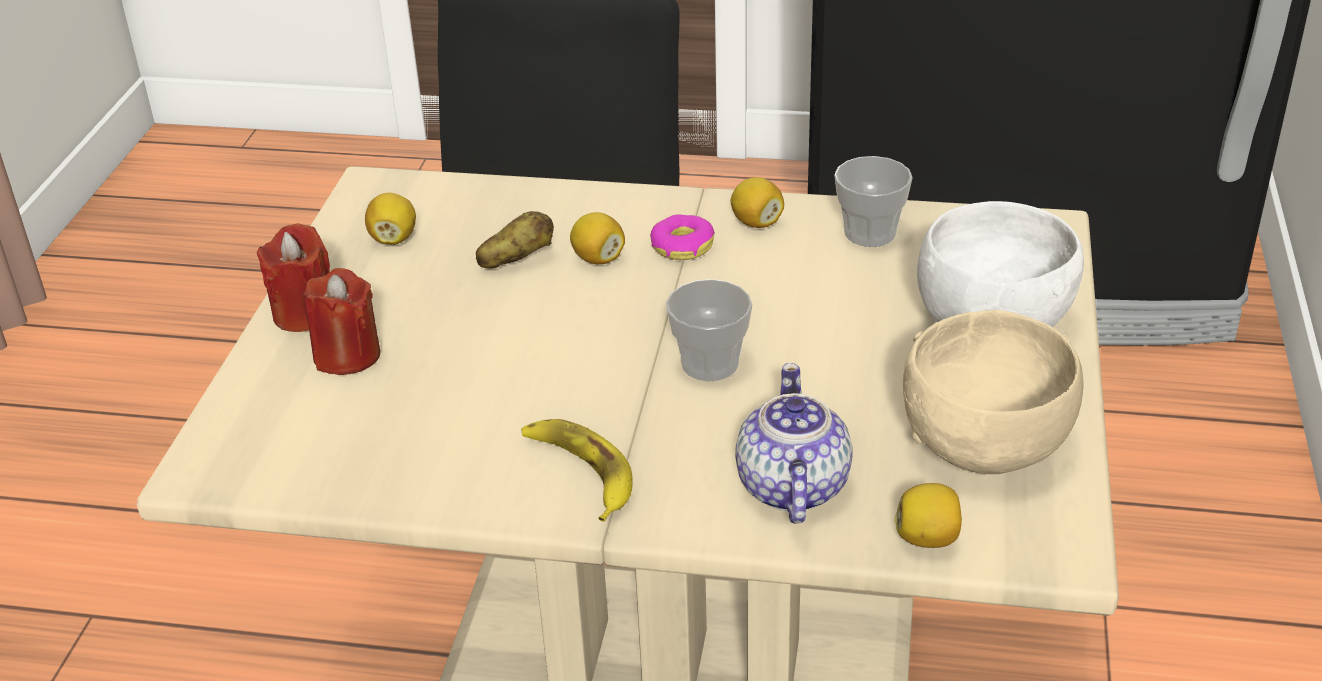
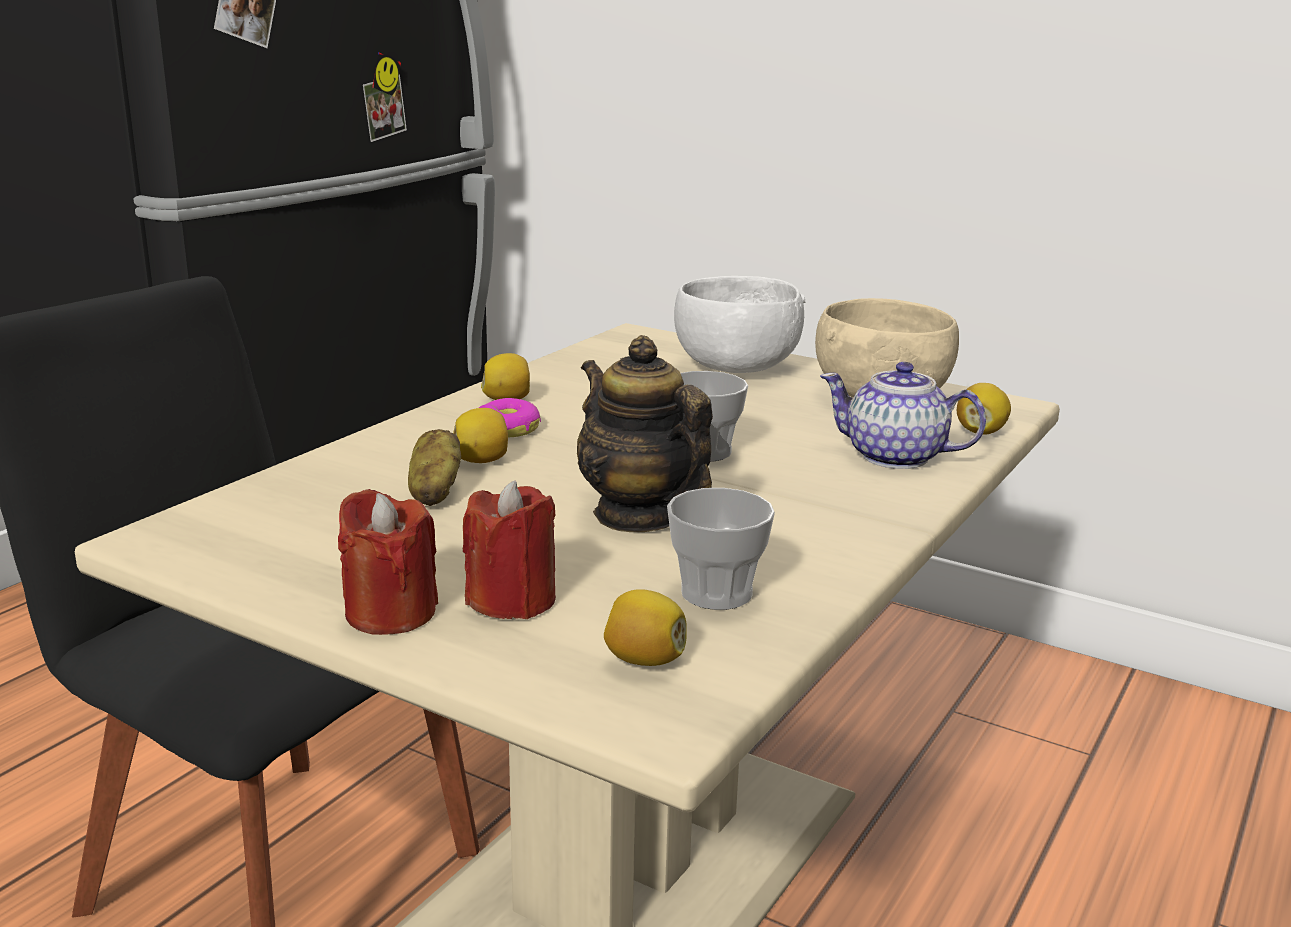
camera: 70 degrees left, 15 degrees down
lemon [365,193,416,245] -> lemon moved to [604,589,687,666]
banana [521,419,632,522] -> none
cup [834,156,913,247] -> cup moved to [667,488,775,610]
none -> teapot [577,335,713,532]

